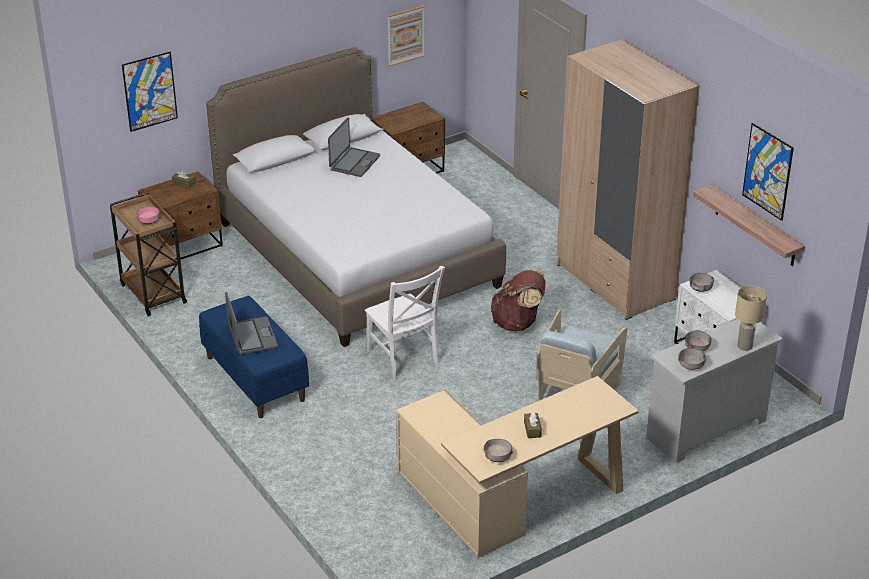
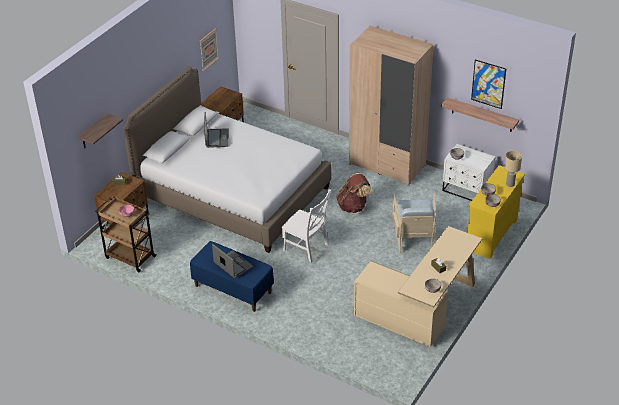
camera: 25 degrees left, 5 degrees up
picture [122,52,178,132] -> shelf [77,113,123,148]
white dresser [646,319,783,463] -> yellow dresser [467,165,525,259]

